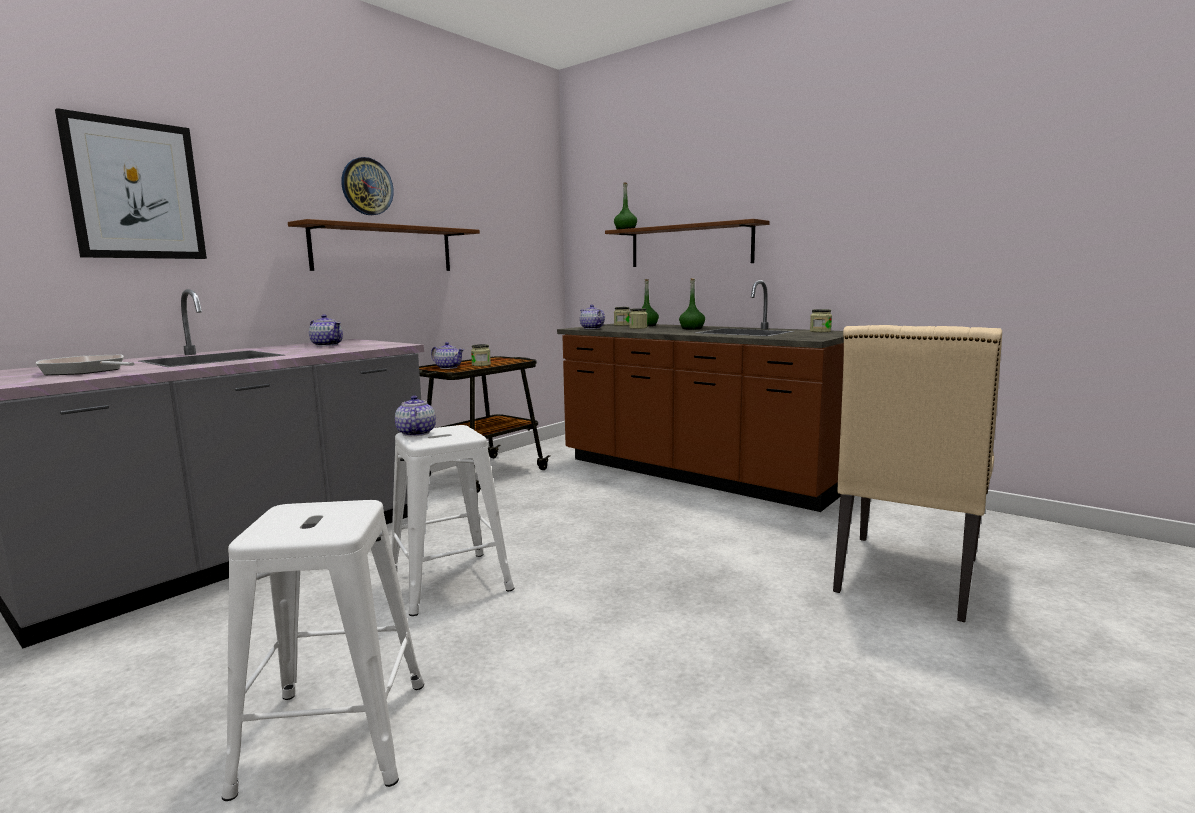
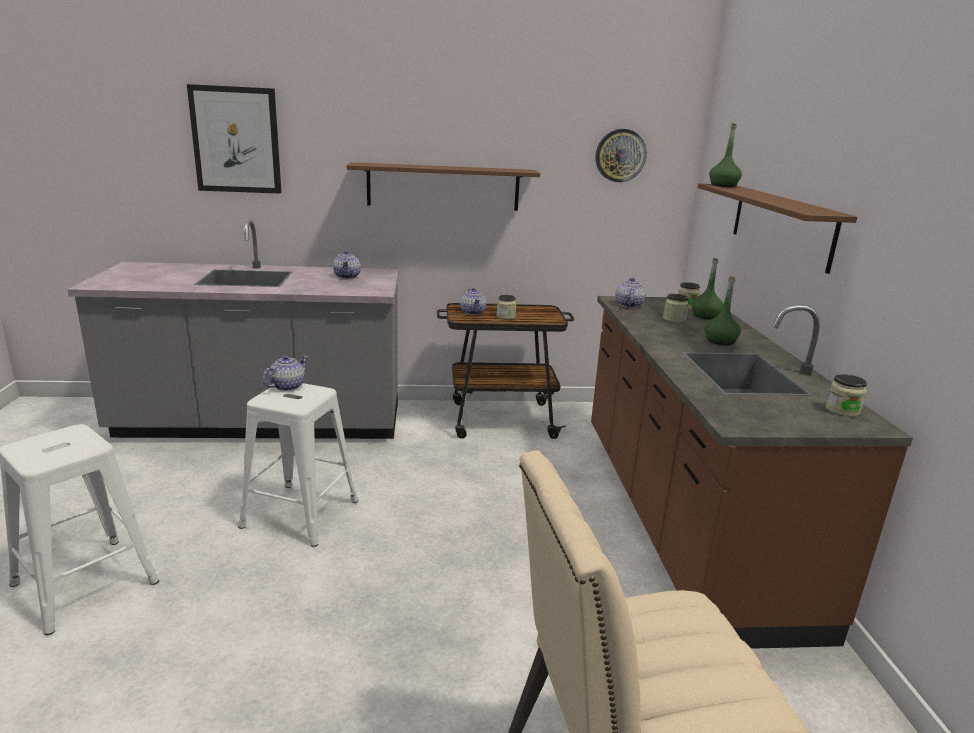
camera: 45 degrees right, 10 degrees up
frying pan [36,355,134,375] -> none
wall clock [341,157,394,215] -> wall clock moved to [595,129,647,182]

